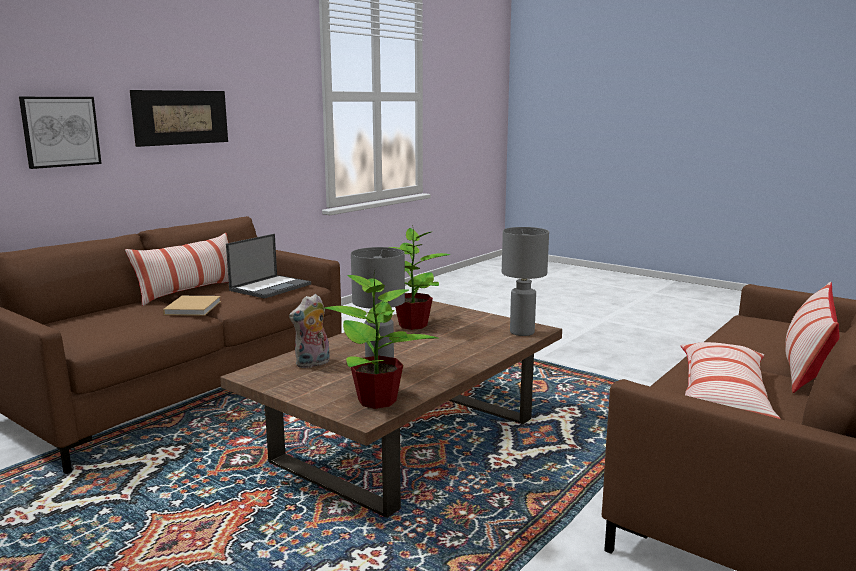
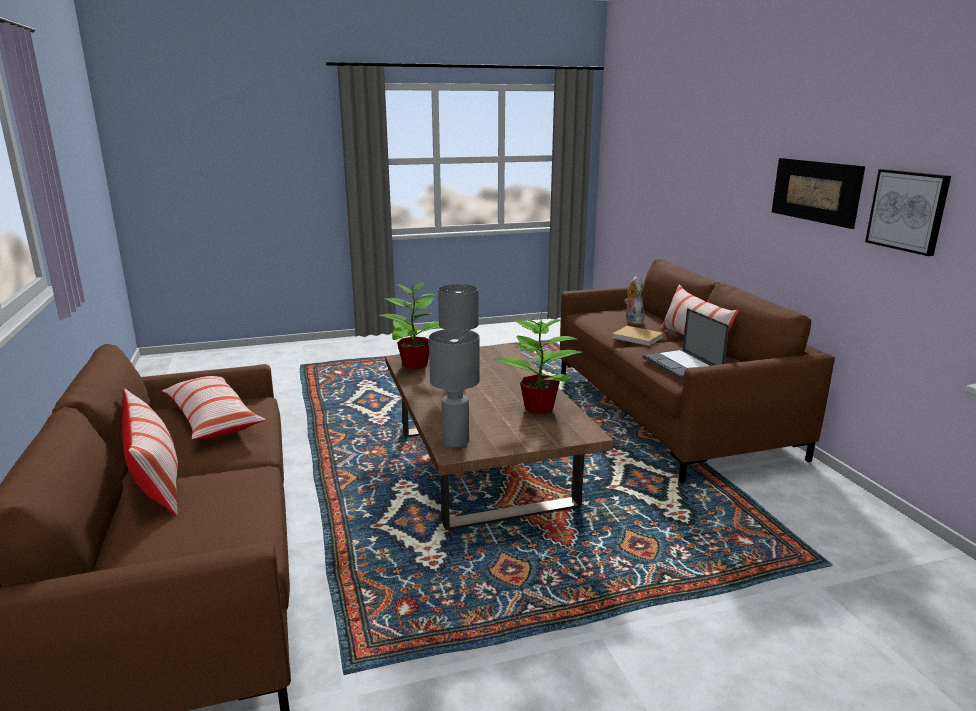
camera: 125 degrees right, 5 degrees up
picture [19,97,102,169] -> picture moved to [865,169,951,256]
plush toy [289,294,330,369] -> plush toy moved to [624,276,644,324]

